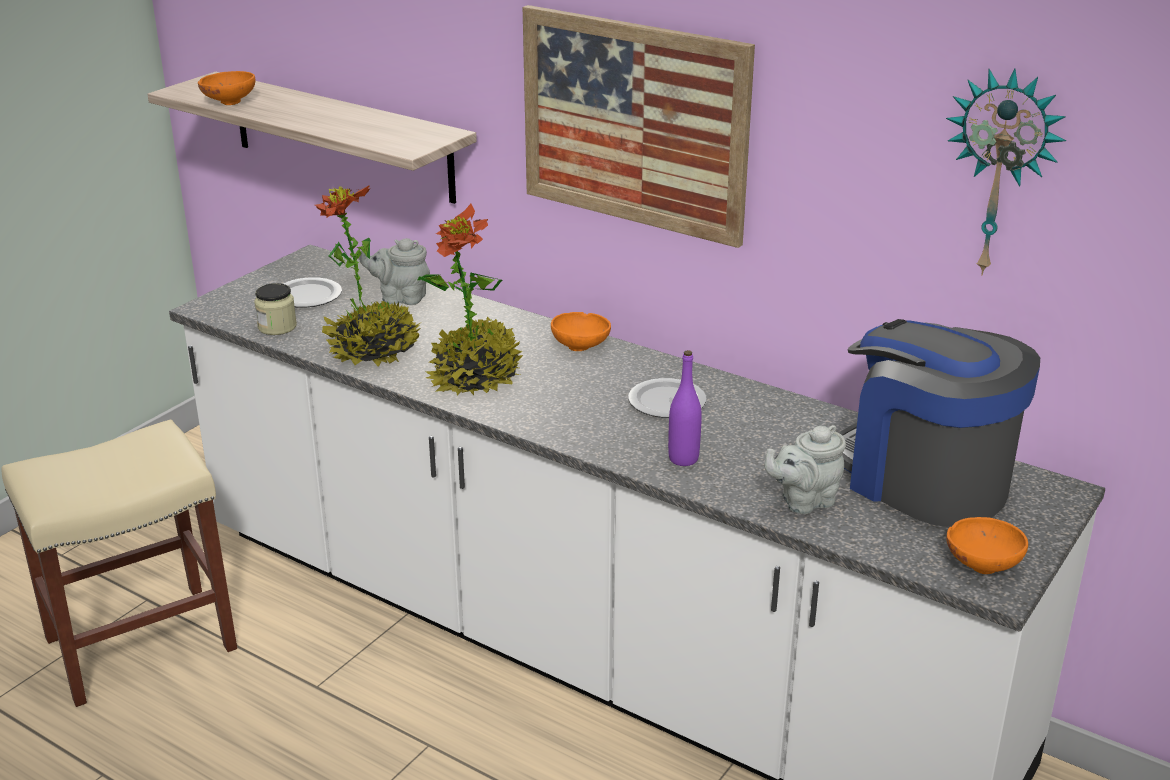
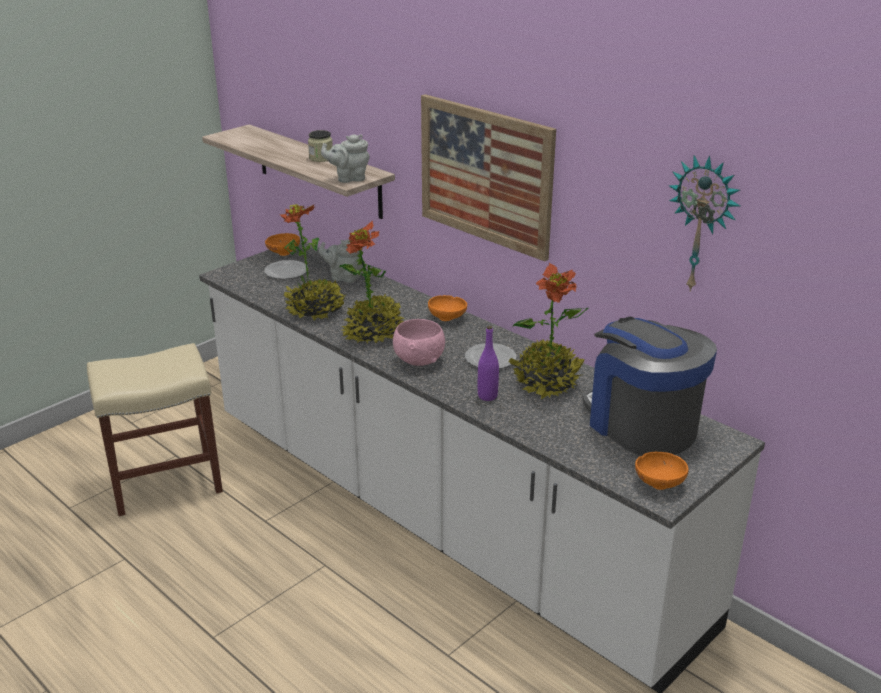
camera: 10 degrees right, 0 degrees up
orange bowl [198,71,255,105] -> orange bowl moved to [265,233,300,256]
jar [254,283,297,335] -> jar moved to [308,130,333,162]
grey teapot [764,425,846,514] -> grey teapot moved to [321,134,370,183]
none -> pink bowl [393,319,445,366]
none -> potted plant [509,263,589,399]

